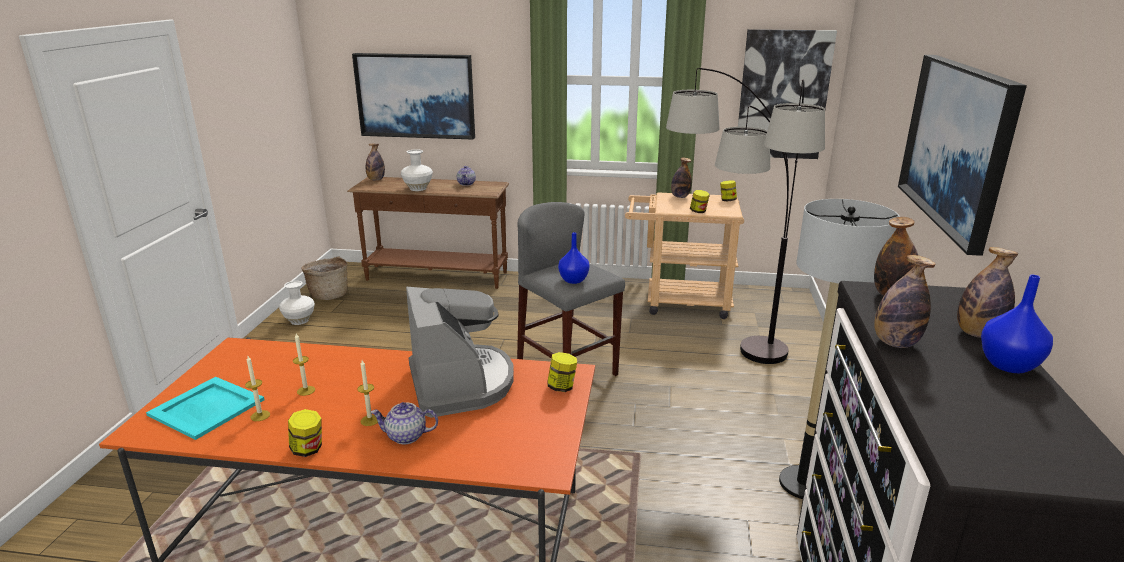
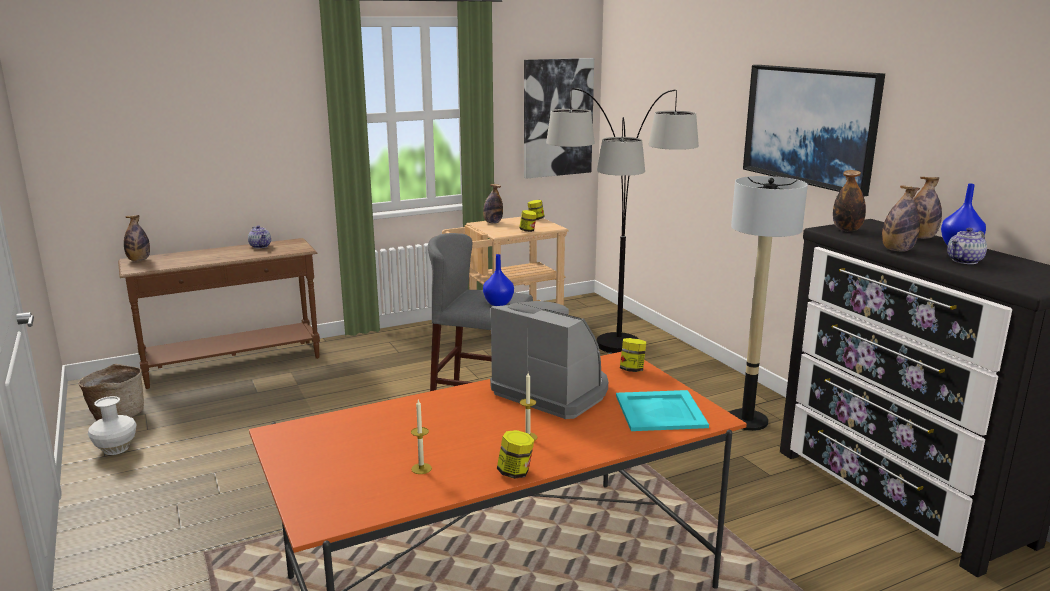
camera: 35 degrees left, 5 degrees down
turquoise tray [146,377,264,440] -> turquoise tray moved to [616,390,709,431]
candle [293,334,315,396] -> none
picture [352,53,475,140] -> none
teapot [371,402,438,444] -> teapot moved to [947,228,987,264]
white vase [401,149,433,191] -> none

